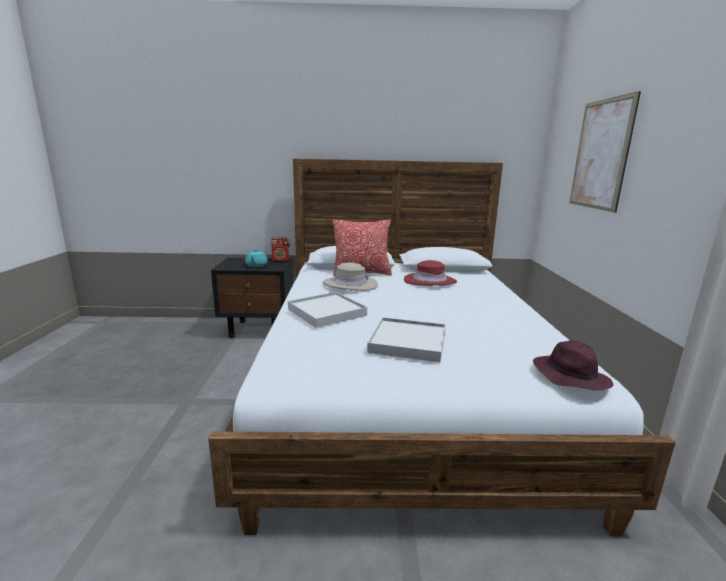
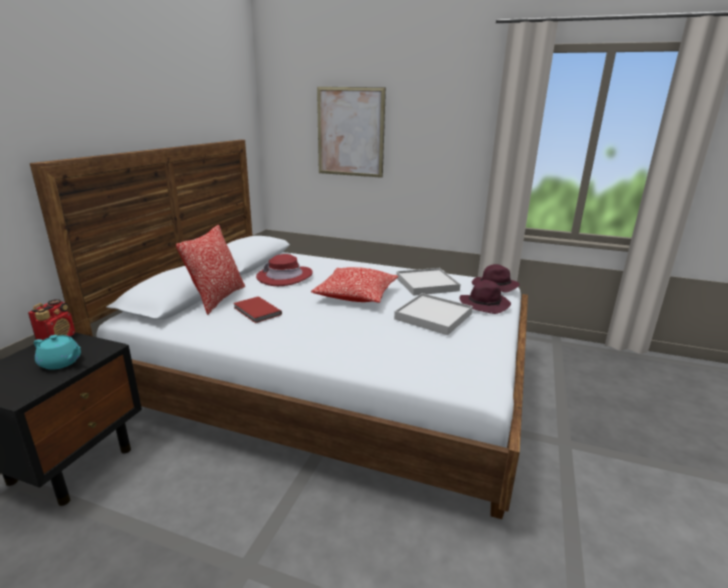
camera: 70 degrees left, 5 degrees up
white tray [288,292,367,328] -> white tray moved to [396,268,460,296]
beige hat [323,263,378,291] -> red book [234,296,282,323]
none -> pillow [311,267,398,303]
none -> purple hat [459,280,511,314]

